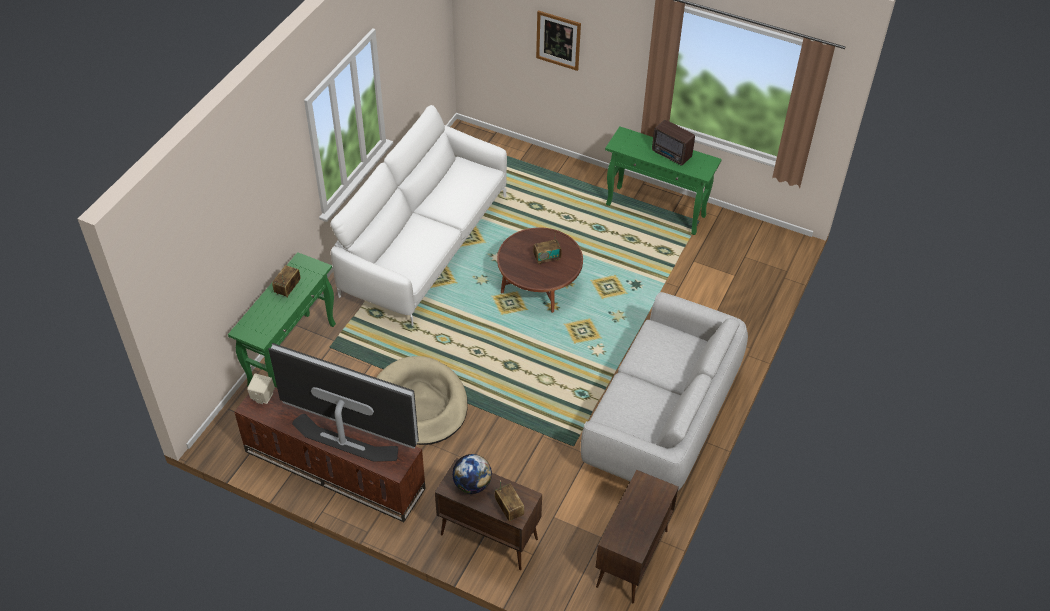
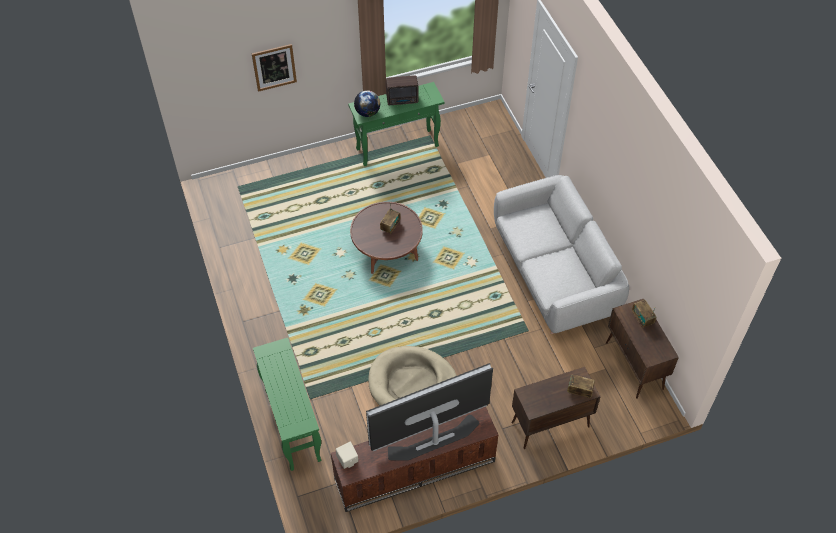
camera: 45 degrees left, 5 degrees up
radio [272,265,300,297] -> radio moved to [632,300,656,328]
white sofa [330,105,507,326] -> none
globe [452,454,492,494] -> globe moved to [354,90,380,117]

